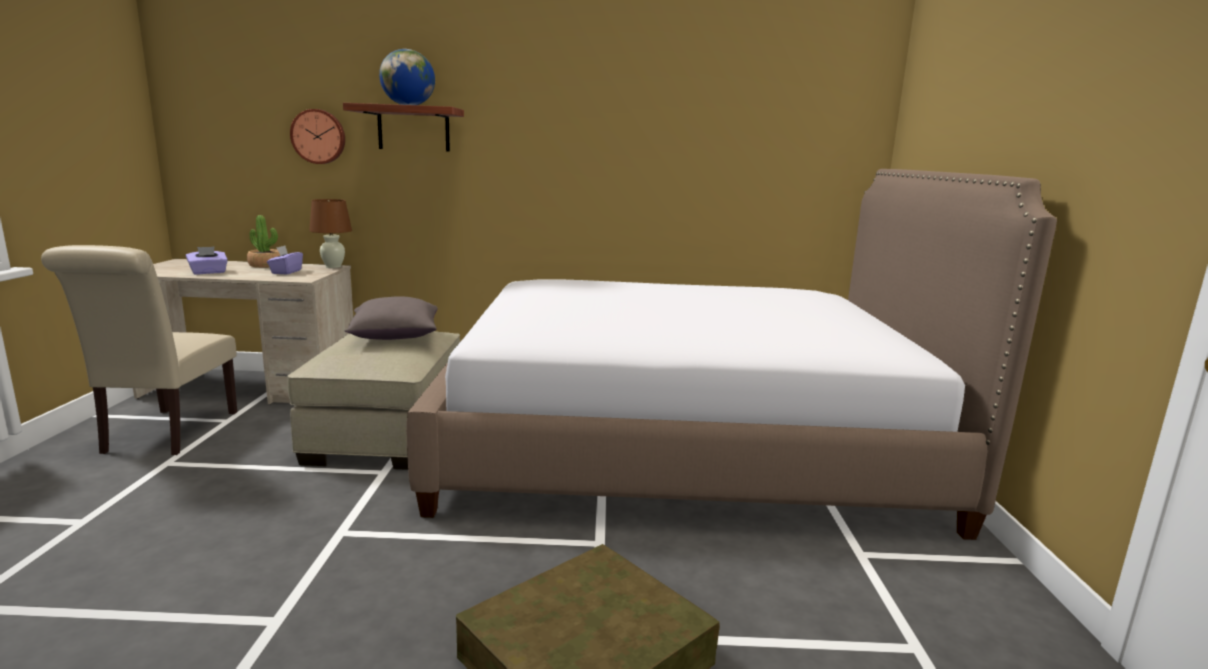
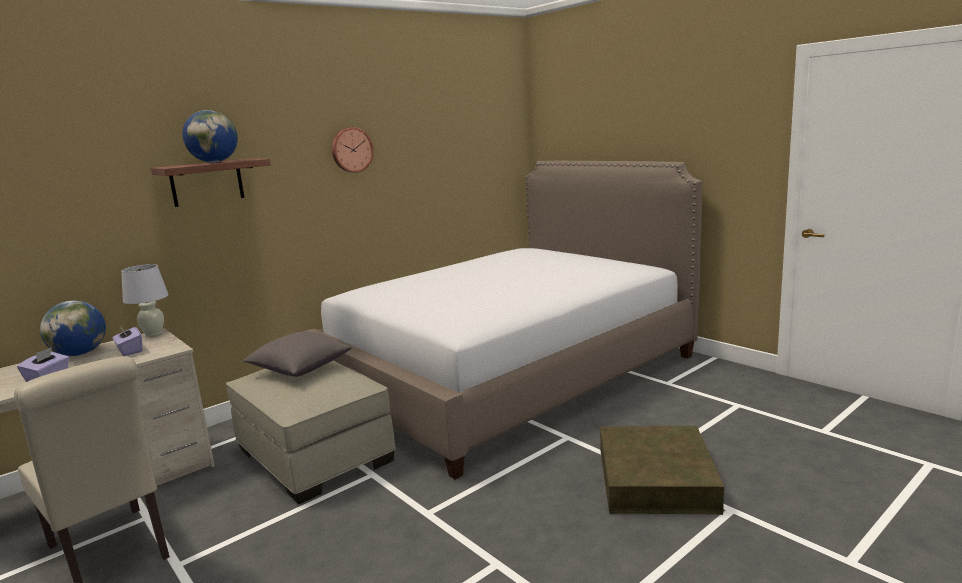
camera: 40 degrees left, 0 degrees up
potted plant [247,215,280,268] -> globe [40,301,106,356]
wall clock [290,109,345,164] -> wall clock moved to [332,127,374,173]
brown table lamp [309,199,352,268] -> white table lamp [121,264,169,336]

